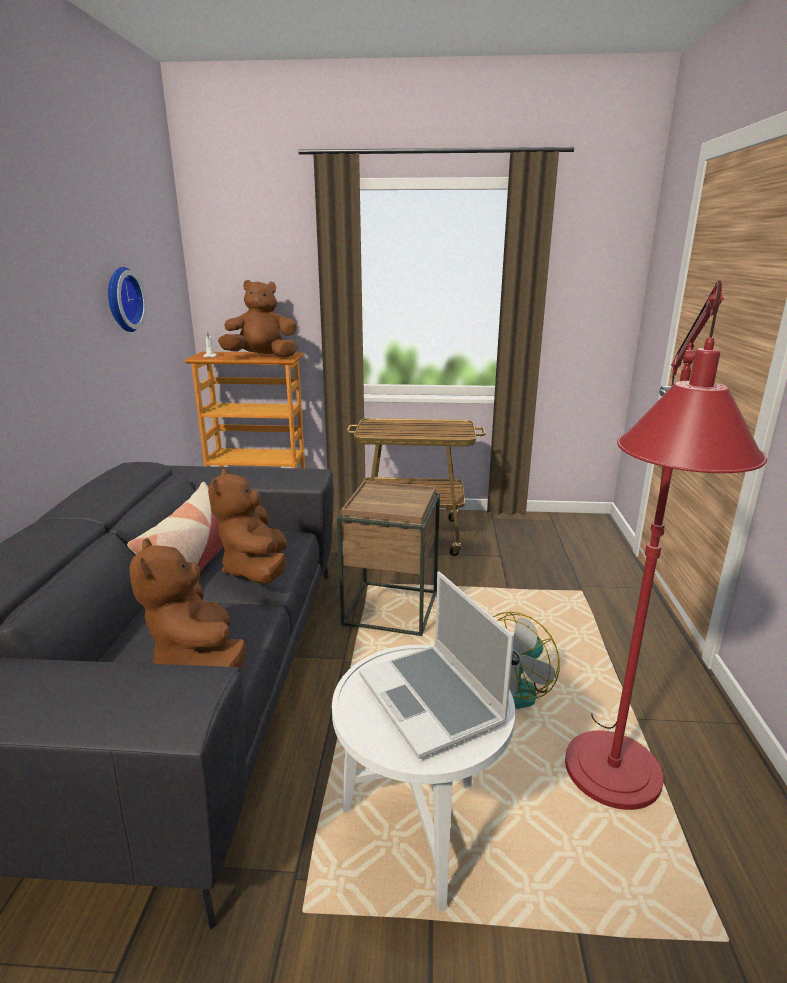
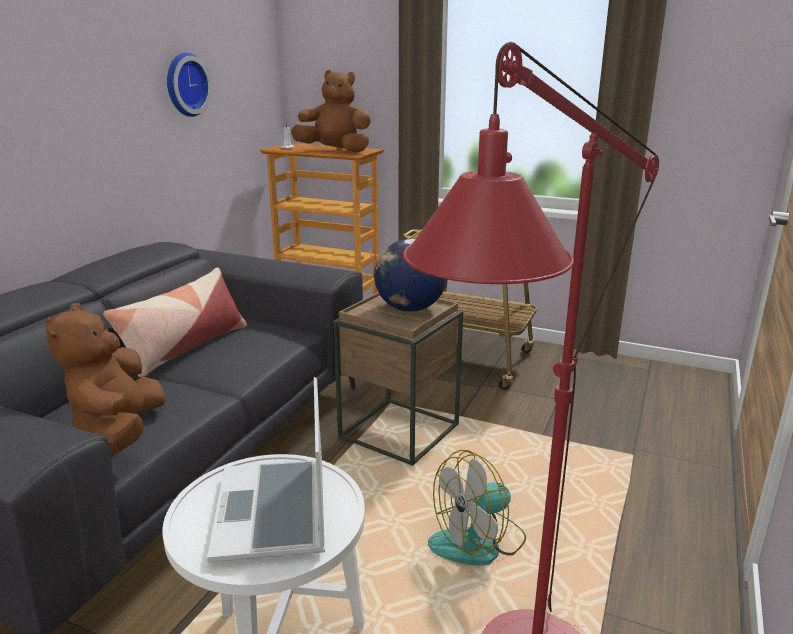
camera: 20 degrees right, 0 degrees up
brown plush toy [208,468,287,584] -> none
none -> globe [374,239,447,312]

